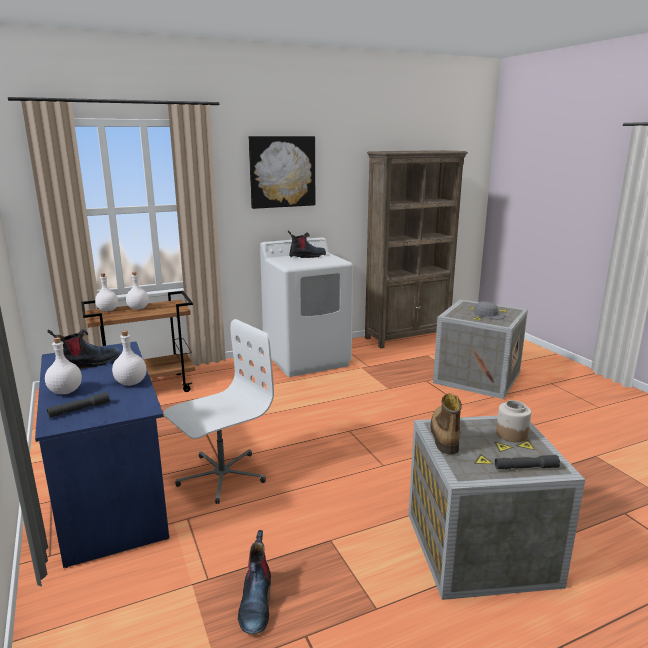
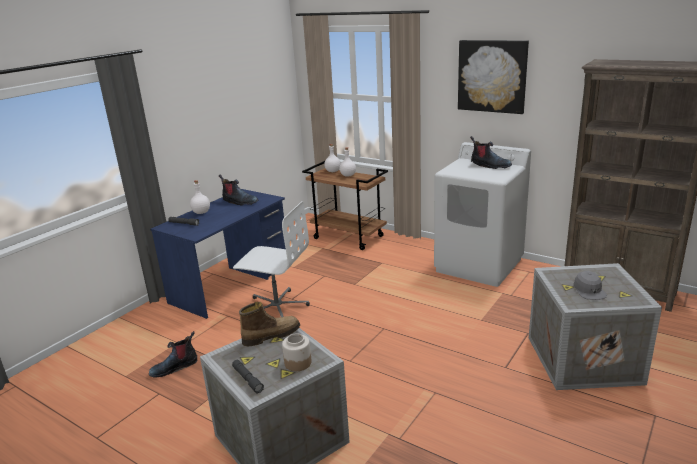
camera: 60 degrees right, 5 degrees up
white bottle [112,330,146,386] -> none

